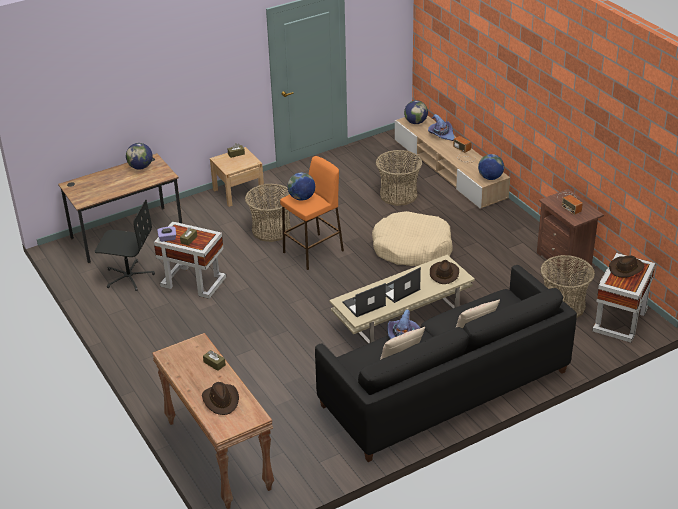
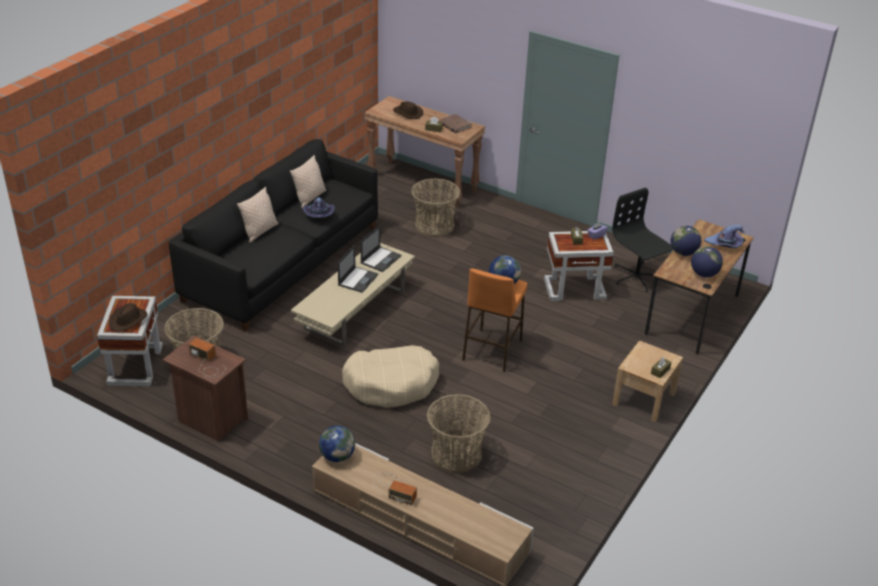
camera: 150 degrees right, 0 degrees up
black office chair [95,199,155,291] -> black office chair turned 75 degrees clockwise [612,188,673,292]
basket [245,184,291,242] -> basket moved to [411,178,460,237]
globe [404,100,428,124] -> globe moved to [671,226,701,256]
purple hat [428,114,455,141] -> purple hat moved to [704,225,744,248]
brown hat [430,260,459,284] -> none
none -> brown book [439,114,472,133]

